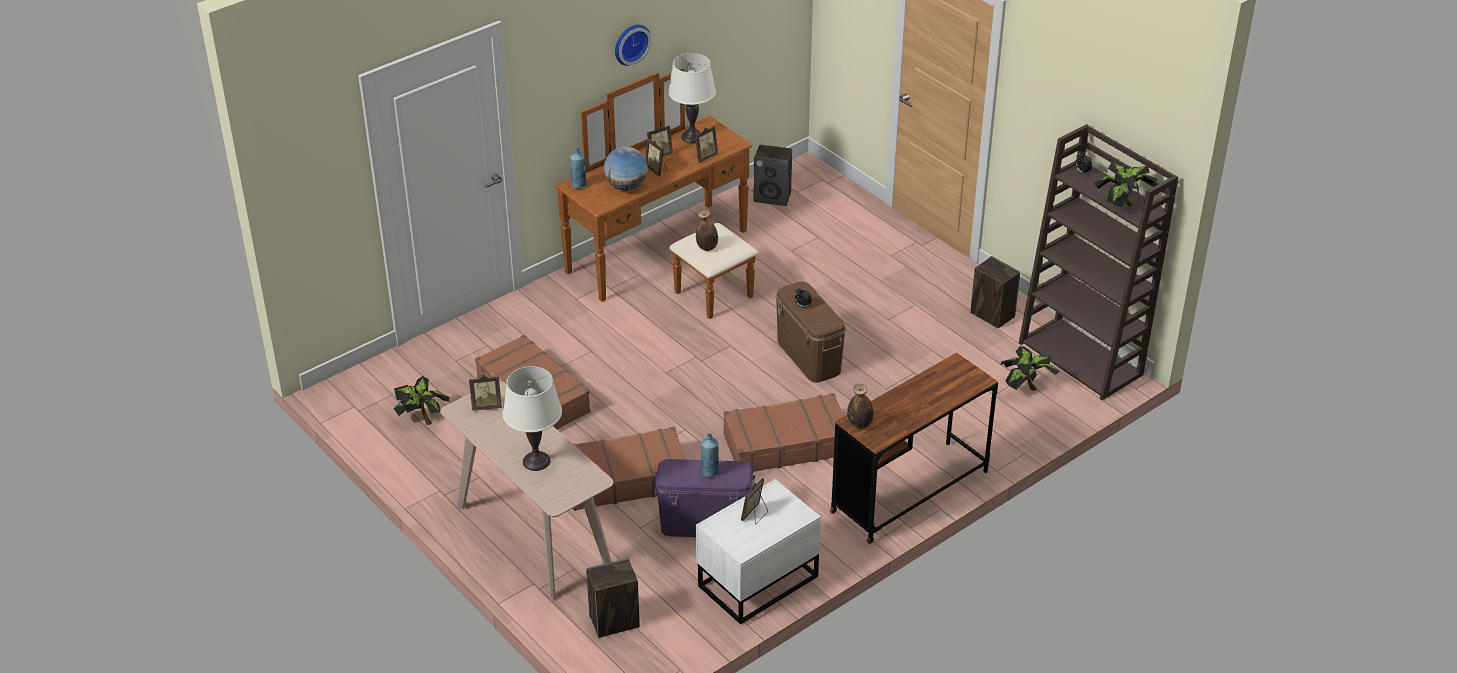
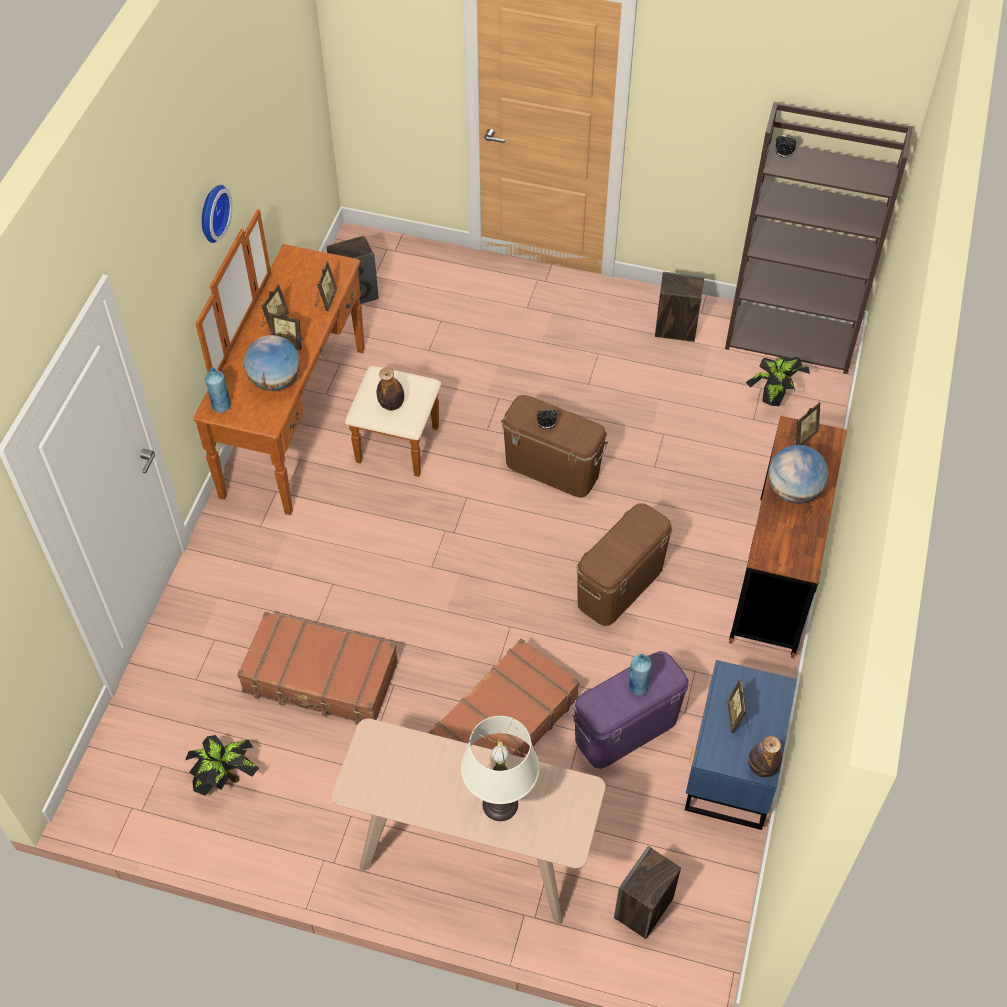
camera: 35 degrees left, 15 degrees up
picture frame [469,375,502,411] -> picture frame moved to [787,402,820,445]
white table lamp [668,53,716,144] -> none
white nightstand [696,479,821,624] -> blue nightstand [685,660,797,830]
brown suitcase [724,393,844,473] -> brown storage box [577,503,672,626]
bottle [847,384,874,429] -> bottle moved to [748,736,782,778]
potted plant [1093,162,1158,207] -> none
none -> globe [769,445,828,504]

